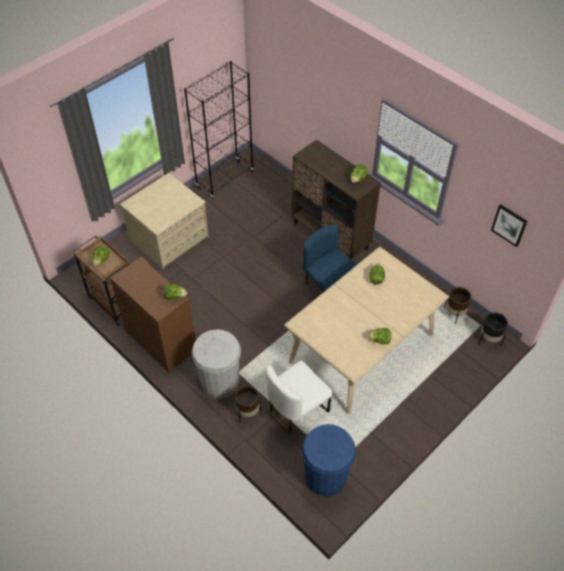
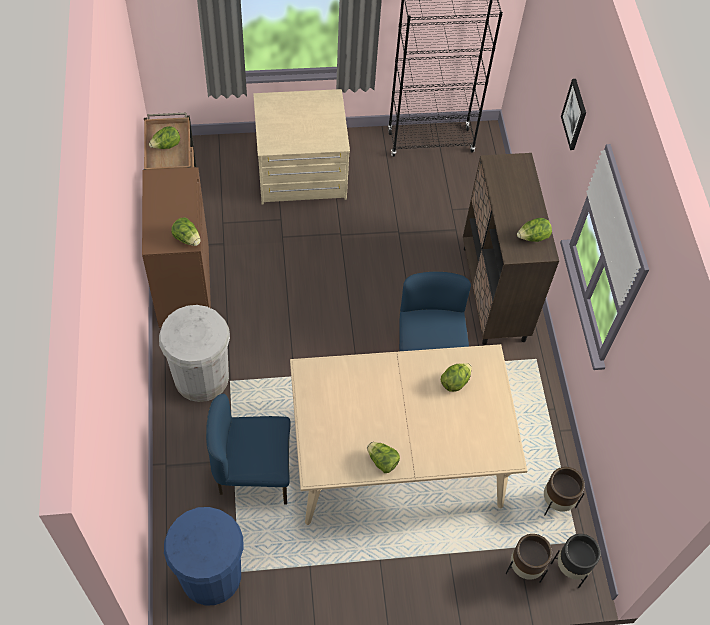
camera: 35 degrees right, 5 degrees up
brown planter [235,386,261,423] -> brown planter moved to [506,534,552,583]
white chair [266,360,333,433] -> blue chair [206,394,291,505]
picture [491,204,527,247] -> picture moved to [561,79,586,150]

